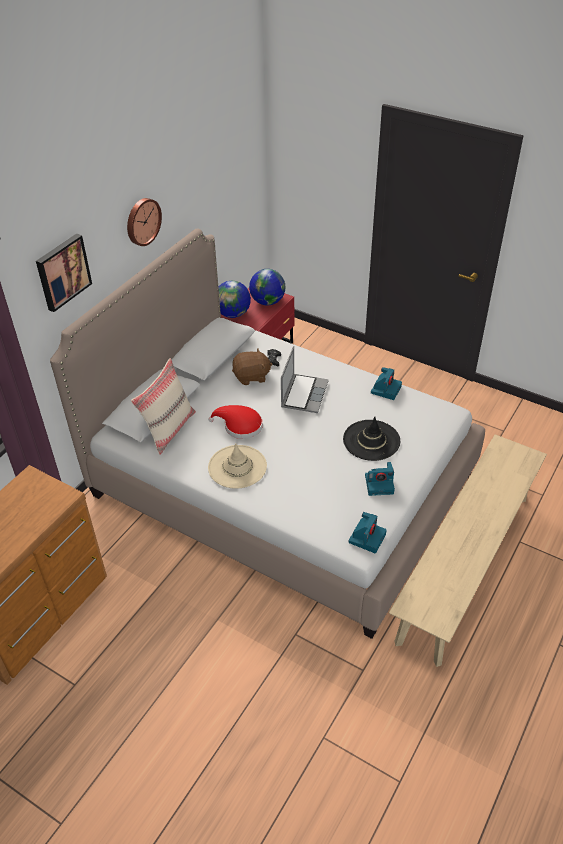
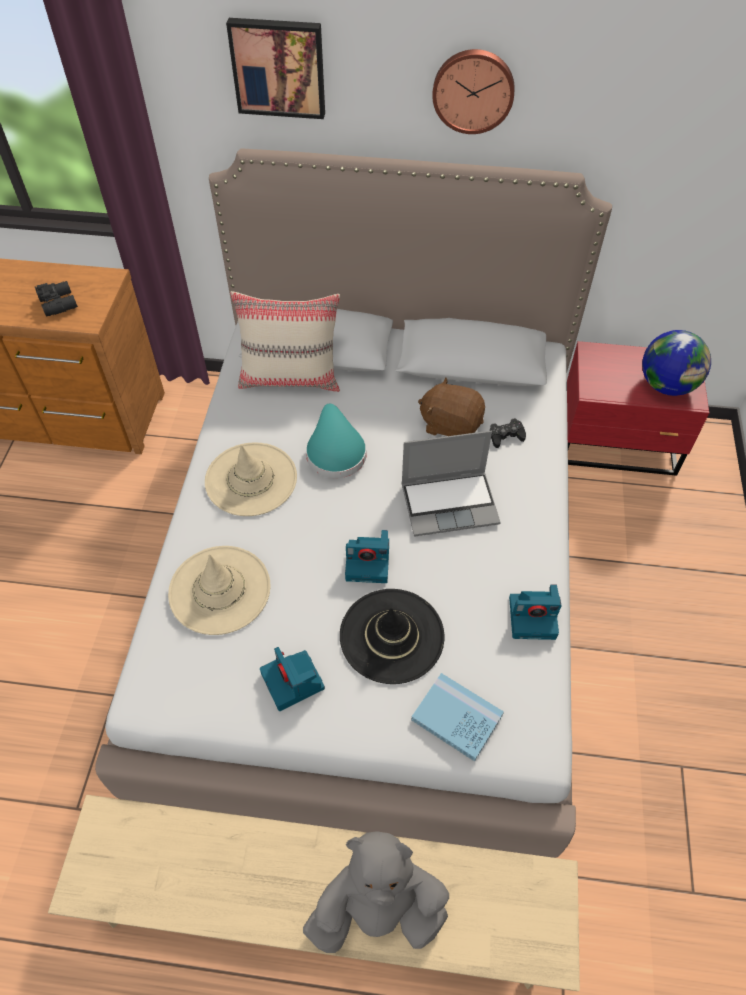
camera: 65 degrees right, 10 degrees up
red hat [208,405,263,439] -> turquoise hat [306,403,367,478]
globe [218,281,251,318] -> none
brown plush toy [232,348,273,385] -> brown plush toy turned 150 degrees clockwise [418,377,485,436]
camera [348,512,387,554] -> camera moved to [345,530,389,583]
none -> black binoculars [35,281,78,317]
none -> beige hat [168,546,271,635]
none -> grey plush toy [303,831,449,953]
none -> blue book [411,673,504,761]

